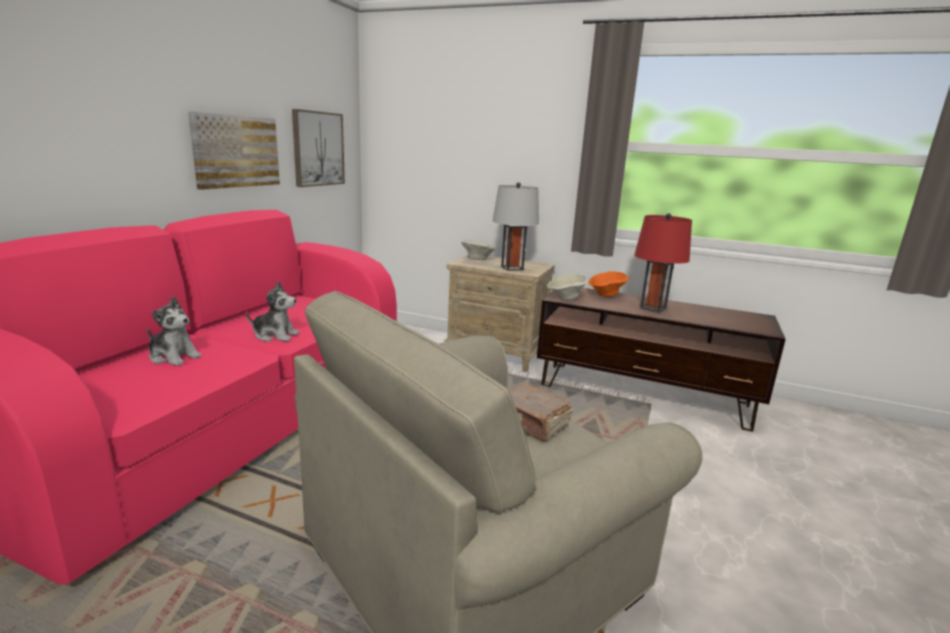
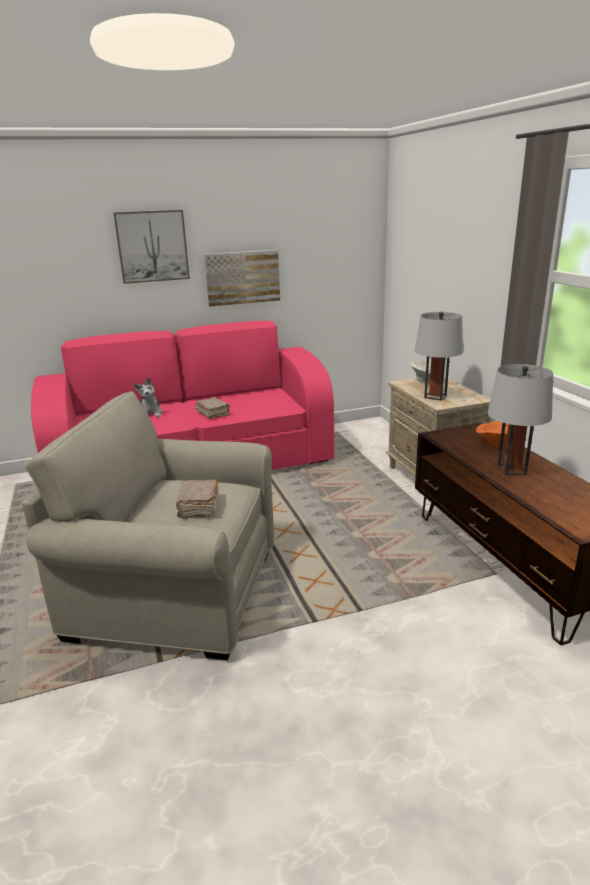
camera: 50 degrees right, 5 degrees up
plush toy [246,281,299,342] -> brown book [195,397,230,419]
picture [292,109,345,187] -> picture moved to [114,210,190,284]
beige bowl [547,274,588,300] -> none
red table lamp [634,213,692,313] -> grey table lamp [487,364,553,475]

